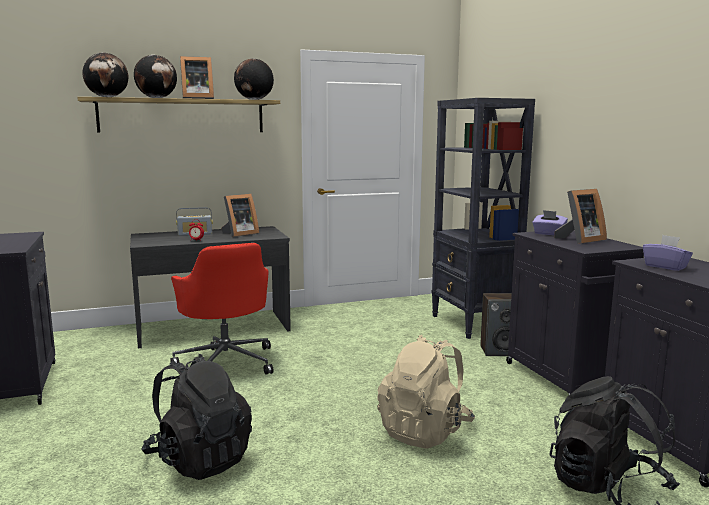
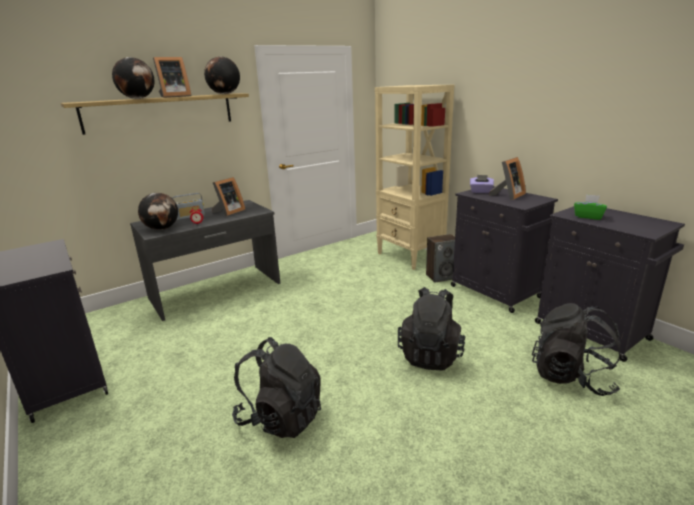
camera: 15 degrees left, 10 degrees up
globe [82,53,129,97] -> globe moved to [138,193,178,230]
red office chair [170,243,273,375] -> none
beige backpack [377,335,475,449] -> black backpack [398,287,465,370]
black bookcase [431,98,535,339] -> beige bookcase [375,85,454,270]
purple tissue box [643,235,693,271] -> green tissue box [574,194,607,220]

